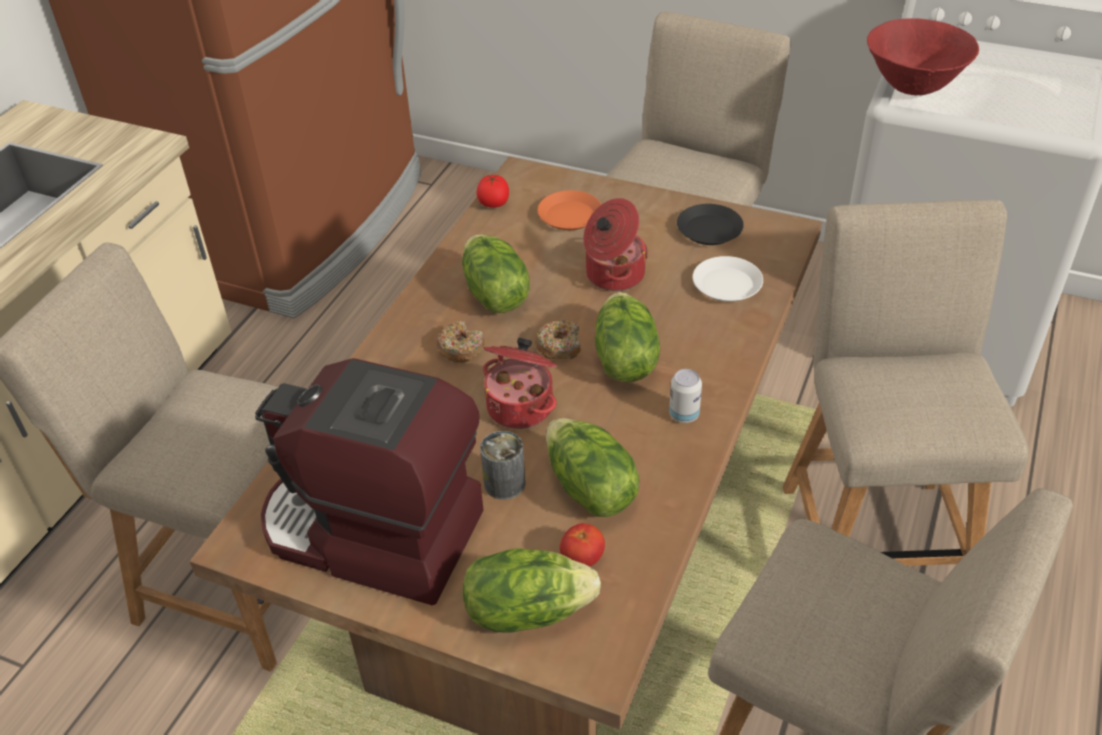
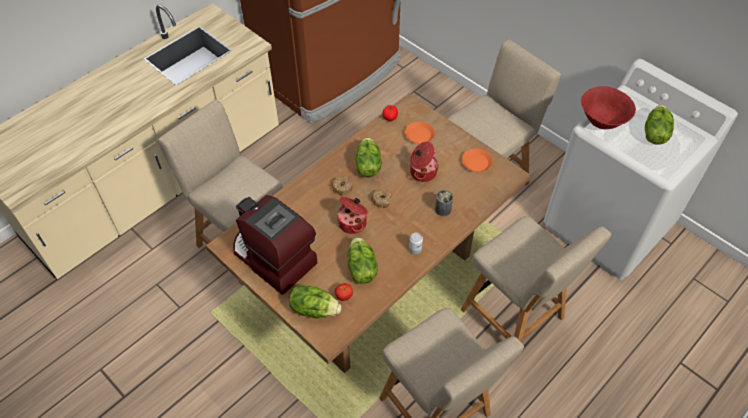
camera: 20 degrees right, 10 degrees up
can [480,431,525,500] -> can moved to [435,190,453,216]
lettuce [595,292,660,382] -> lettuce moved to [645,105,674,145]
black plate [677,204,744,245] -> orange plate [462,148,493,172]
white plate [693,256,763,302] -> none
beige chair [782,200,1029,566] -> beige chair turned 120 degrees clockwise [461,216,611,342]

